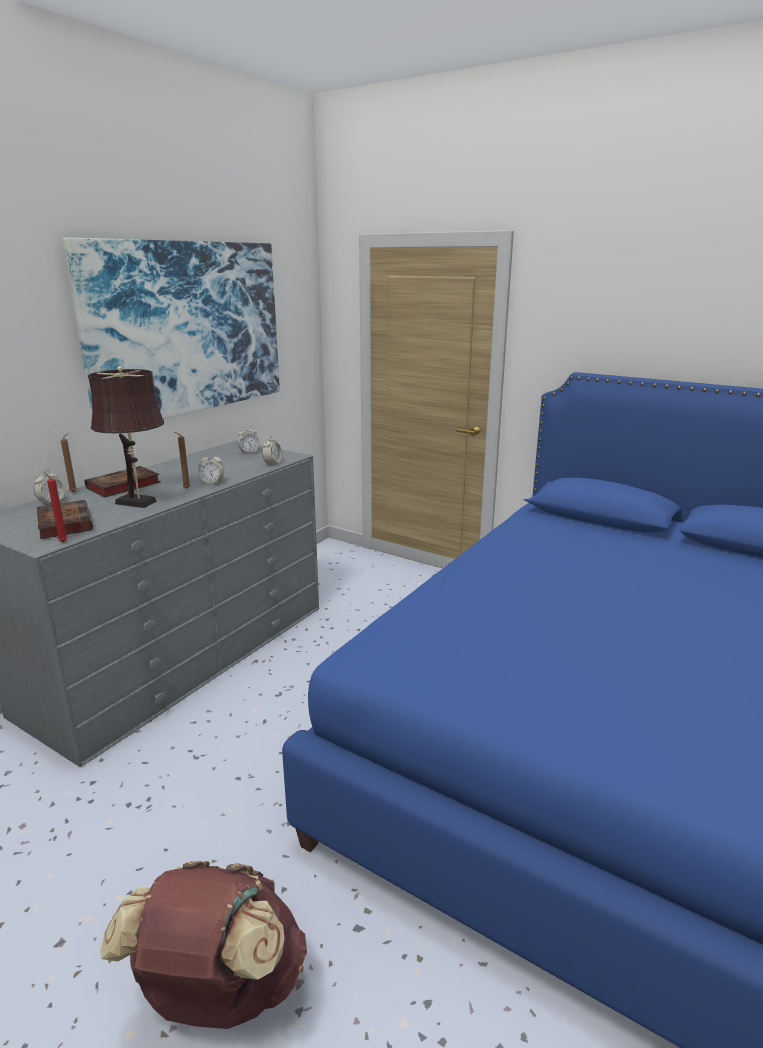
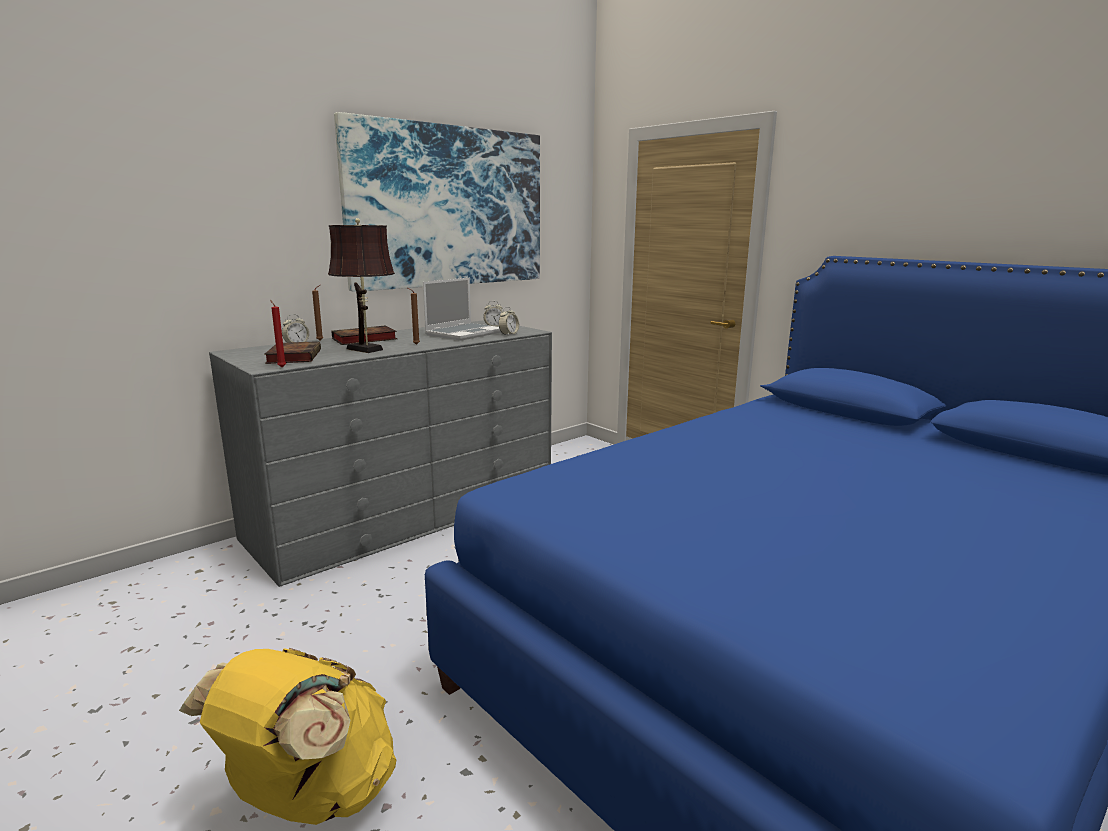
camera: 15 degrees right, 5 degrees down
brown backpack [100,861,307,1029] -> yellow backpack [179,648,396,825]
alarm clock [198,452,224,484] -> none
none -> laptop [423,278,502,341]

